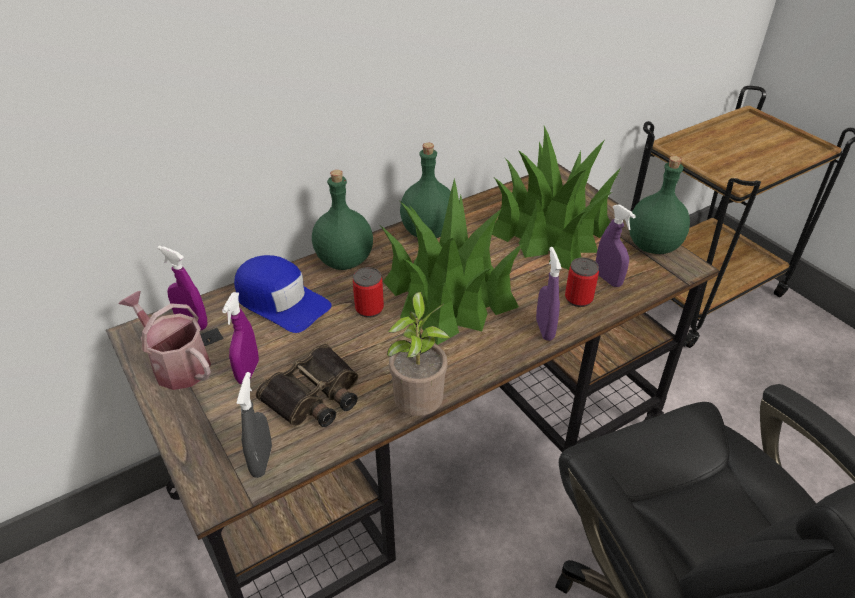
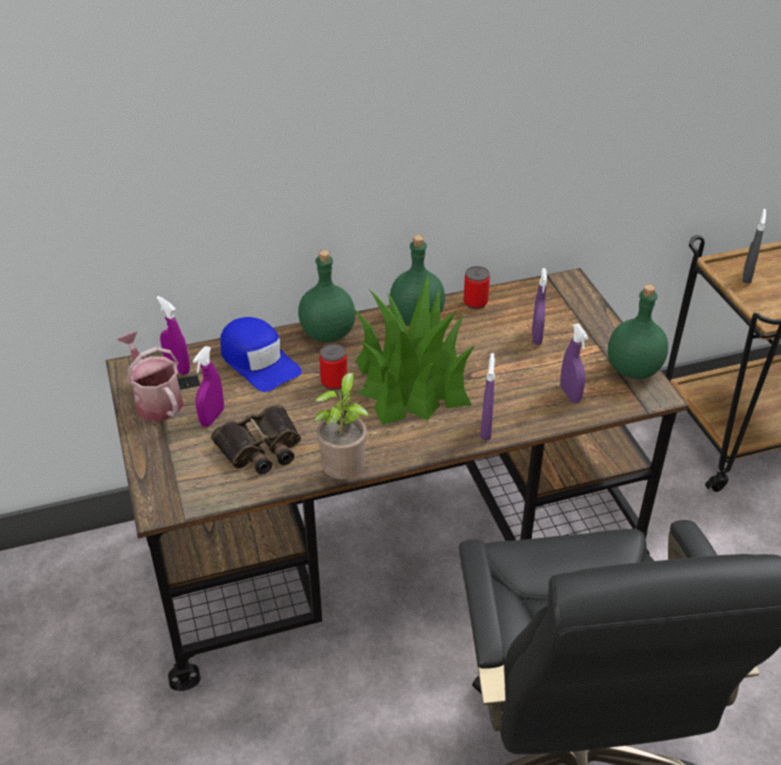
camera: 15 degrees right, 0 degrees up
grey spray bottle [236,372,272,478] -> grey spray bottle moved to [742,209,766,284]
potted plant [492,126,621,270] -> purple spray bottle [532,268,547,345]
can [565,257,599,307] -> can moved to [464,266,490,309]

